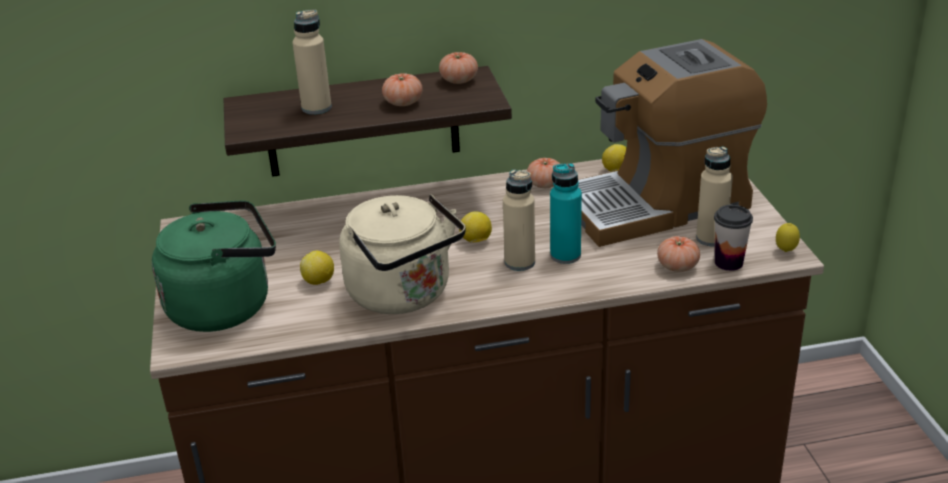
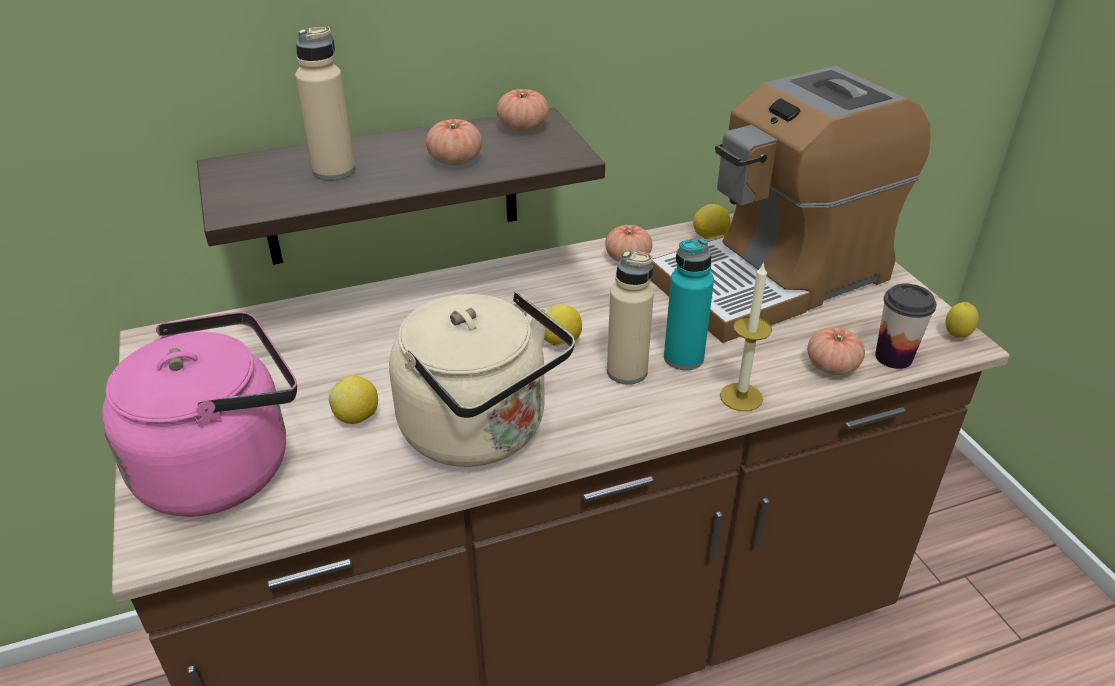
camera: 10 degrees left, 5 degrees up
green kettle [152,200,276,332] -> pink kettle [102,312,297,517]
beige bottle [696,146,733,246] -> none
none -> candle [720,262,772,411]

